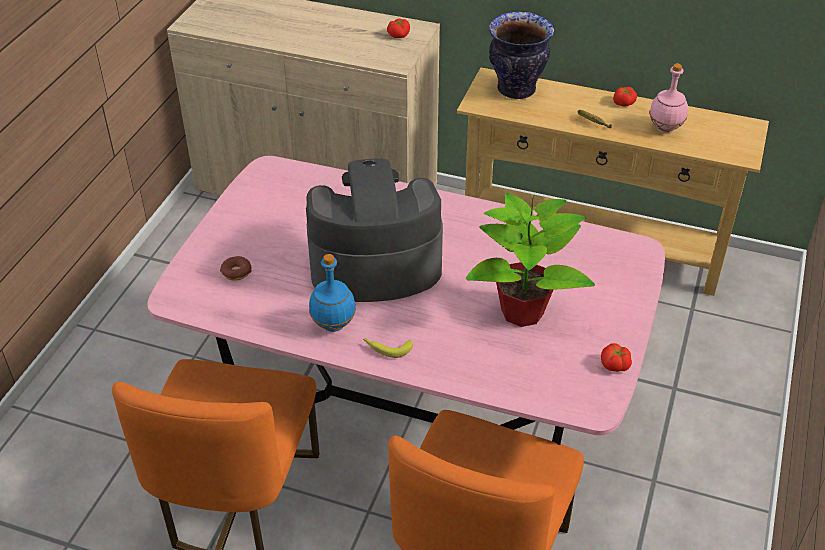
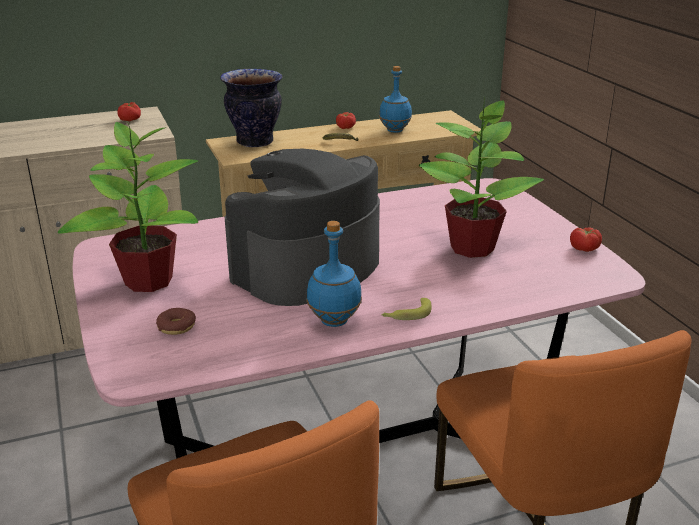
camera: 40 degrees left, 15 degrees down
pink bottle [649,63,688,133] -> blue bottle [379,66,412,133]
none -> potted plant [58,120,198,292]

